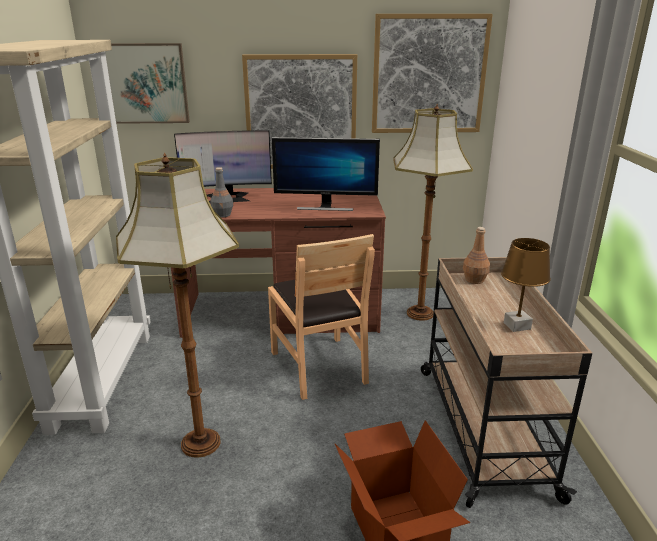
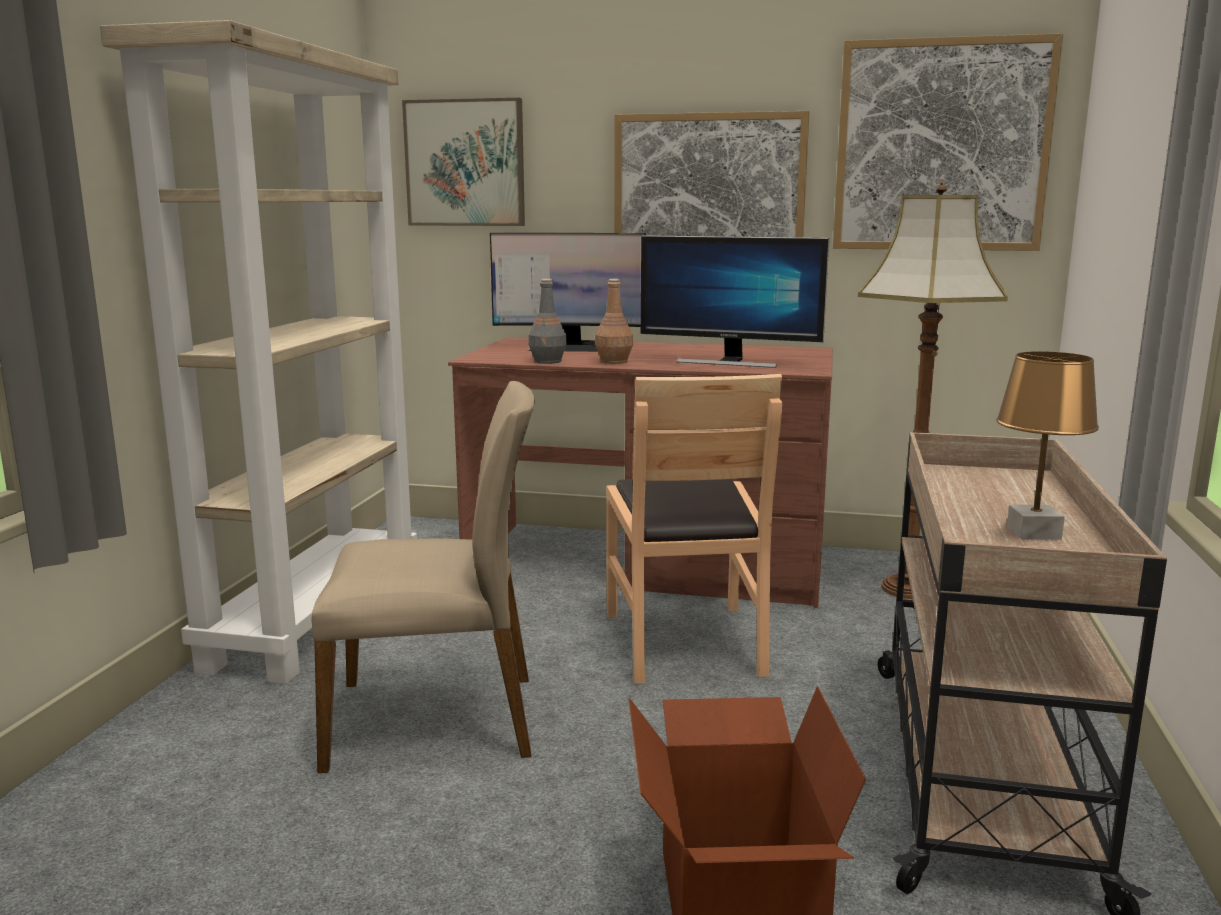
camera: 15 degrees right, 10 degrees down
floor lamp [116,153,239,458] -> beige chair [311,381,535,773]
brown bottle [463,227,490,284] -> brown bottle moved to [595,279,633,364]

